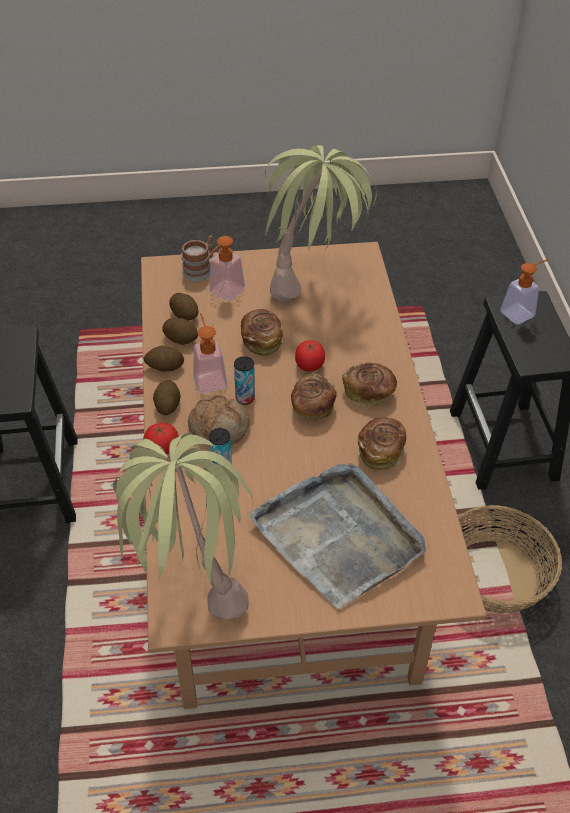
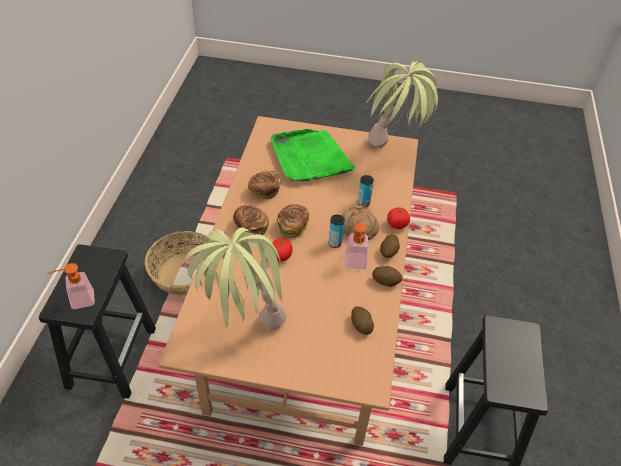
camera: 165 degrees left, 0 degrees up
potato [162,318,198,345] -> none
mug [182,235,214,282] -> none
soap dispenser [208,236,245,301] -> none
bread [241,309,283,355] -> none
grey tray [248,463,426,609] -> green tray [270,129,357,182]

